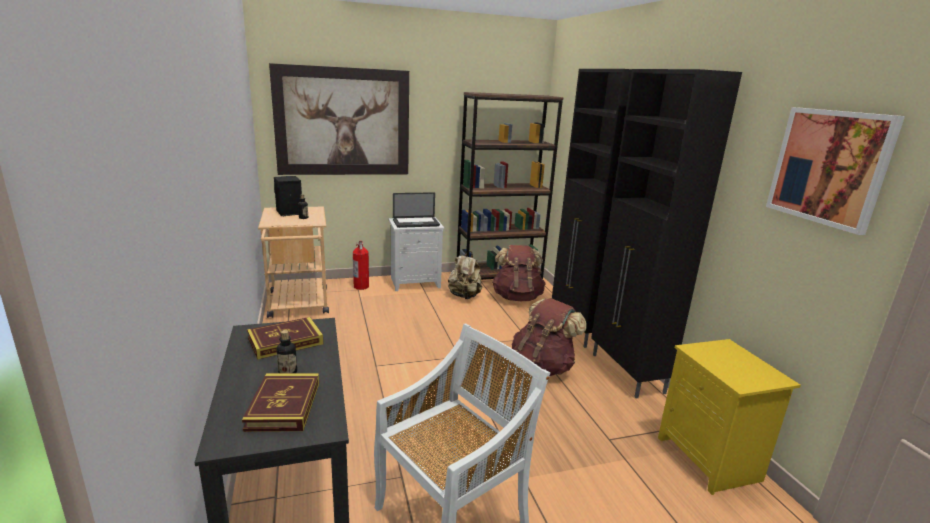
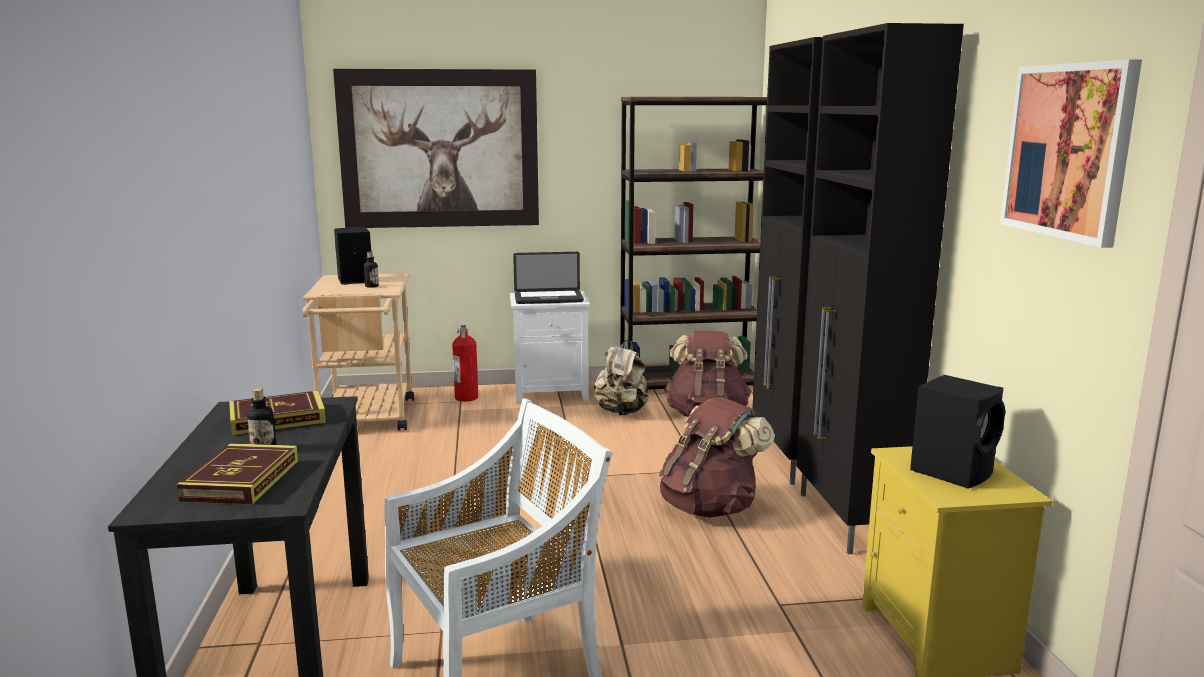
camera: 10 degrees right, 5 degrees down
none -> black speaker [910,375,1005,489]

